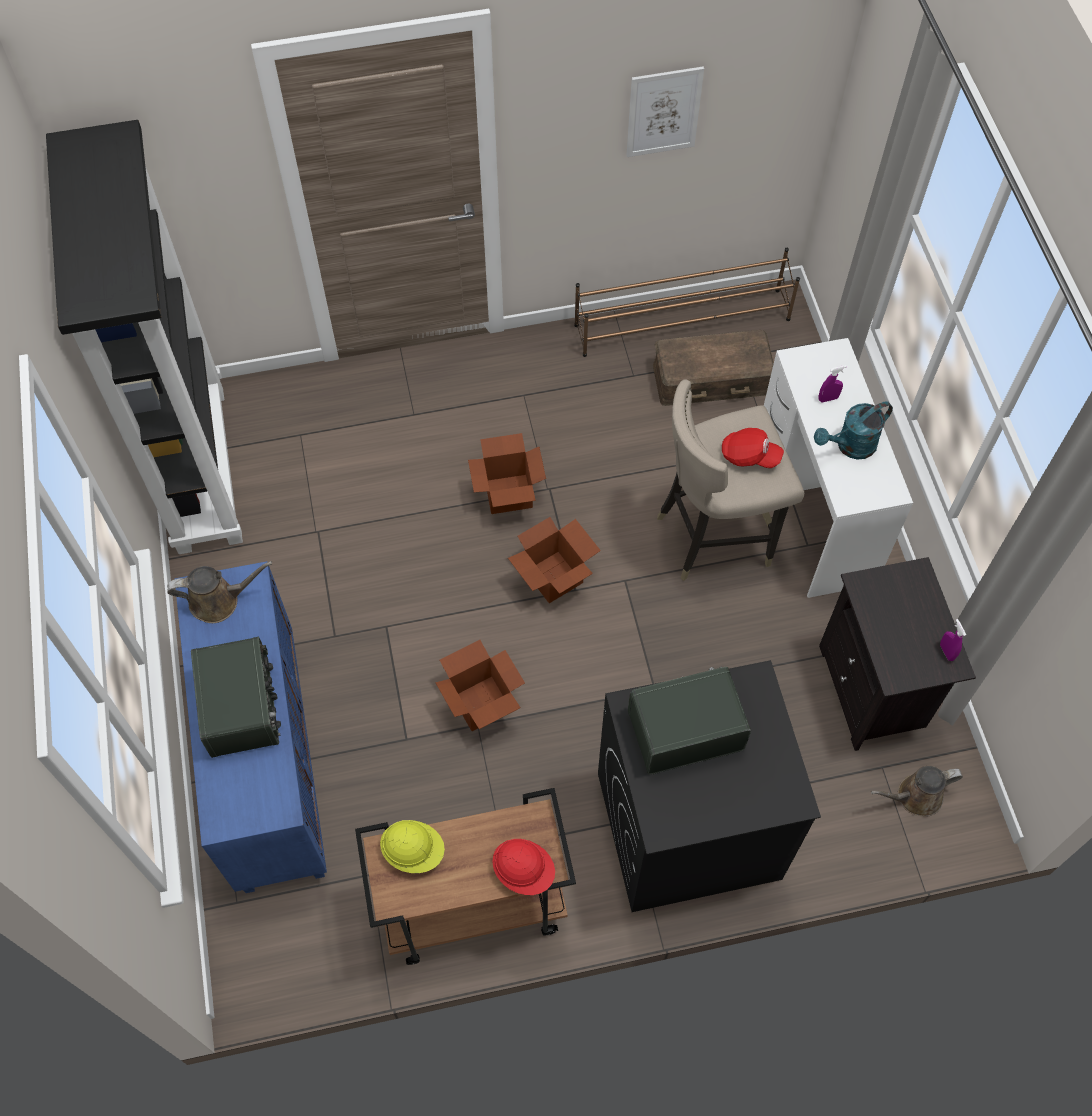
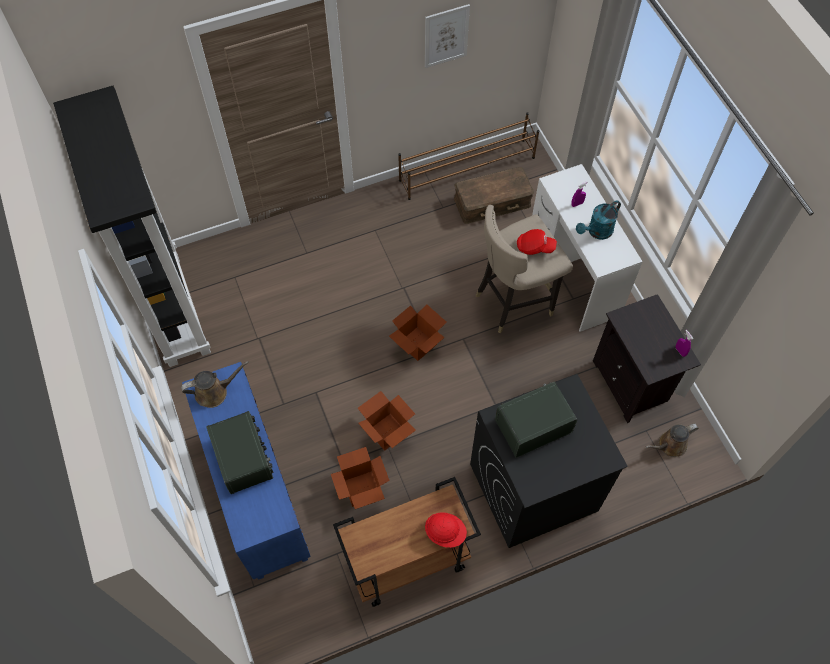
camera: 10 degrees left, 0 degrees up
yellow hard hat [380,820,445,873] -> none
cardboard box [468,433,546,514] -> cardboard box moved to [331,447,390,509]

